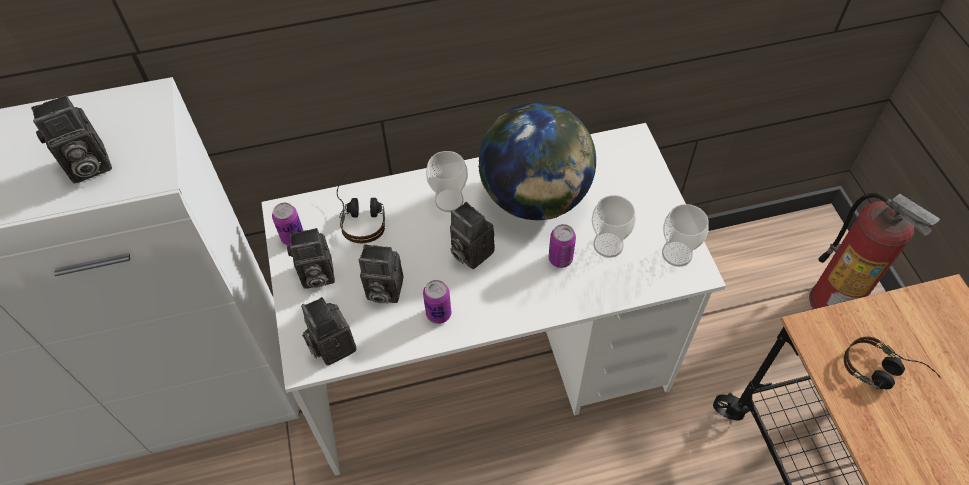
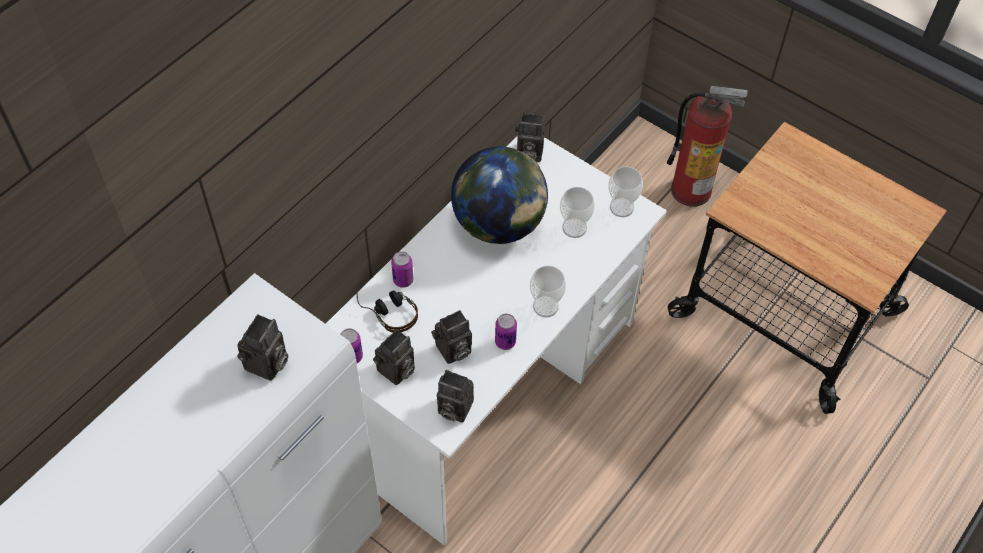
camera: 40 degrees left, 0 degrees up
cup [426,151,468,212] -> cup moved to [530,266,566,317]
camera [450,202,495,269] -> camera moved to [515,113,545,162]
can [549,224,576,268] -> can moved to [391,251,413,288]
headphones [844,336,941,389] -> none

